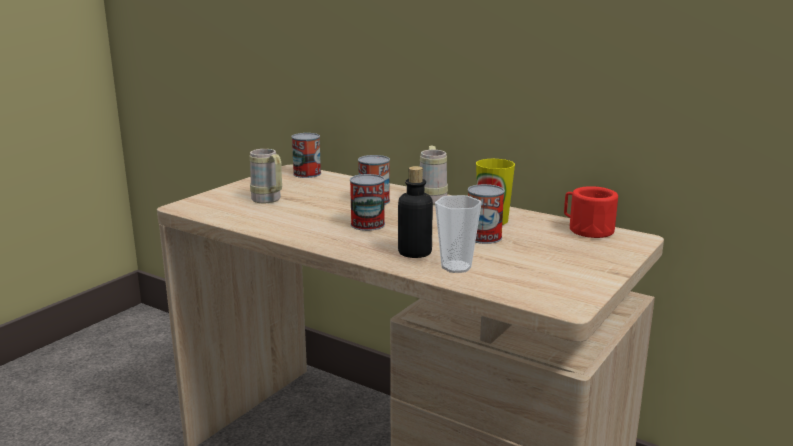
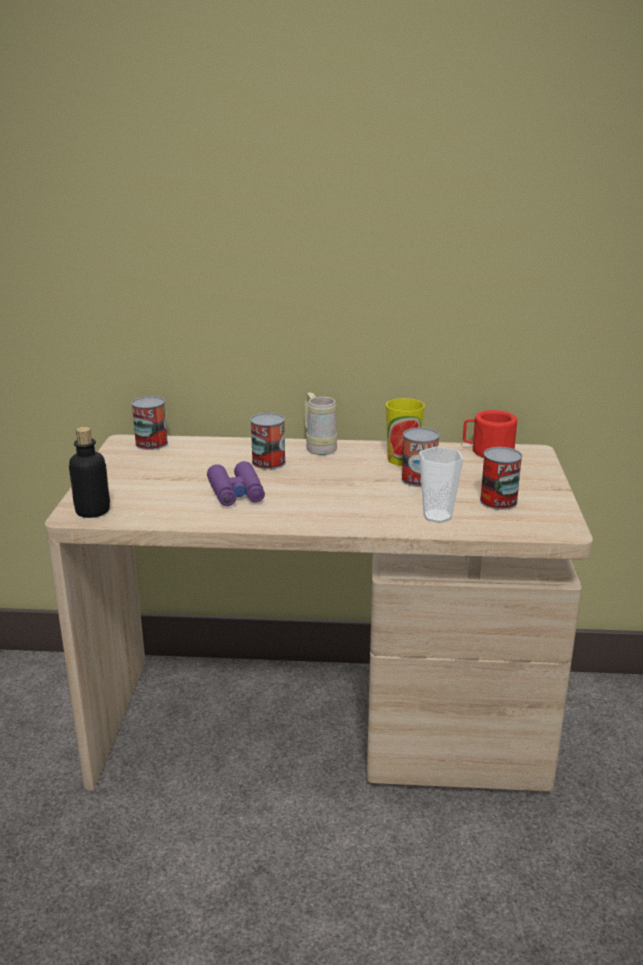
camera: 30 degrees left, 5 degrees up
beige mug [250,149,282,203] -> none
can [350,174,385,231] -> can moved to [480,447,522,510]
bottle [398,166,433,258] -> bottle moved to [69,427,110,518]
none -> purple binoculars [207,461,265,506]

